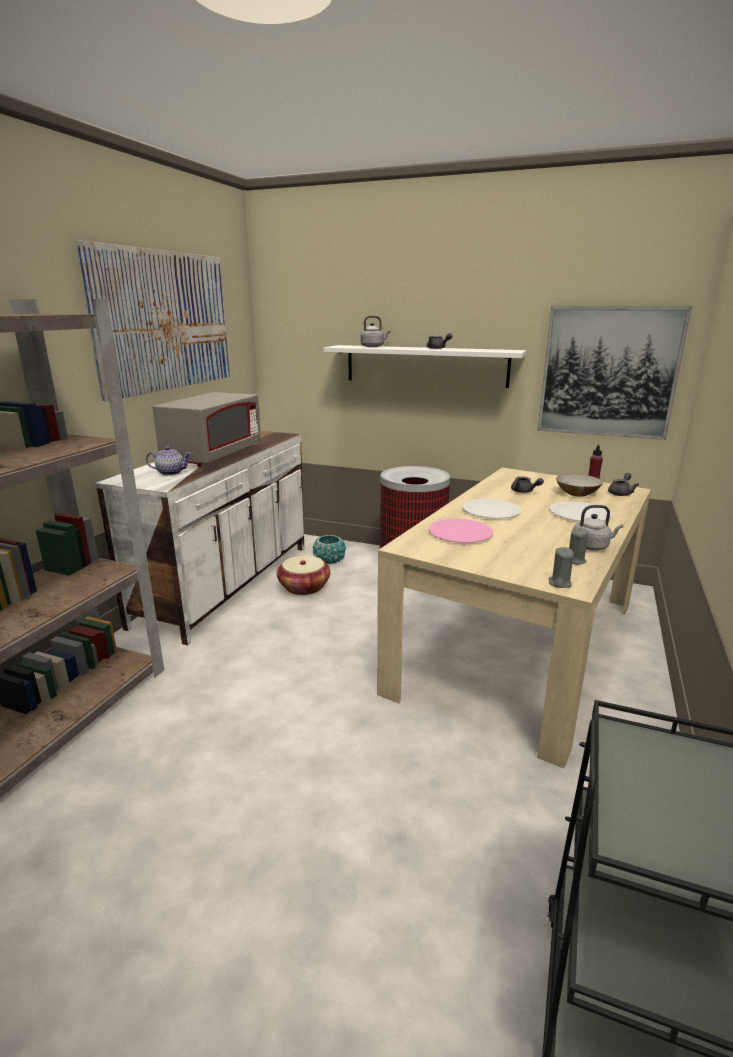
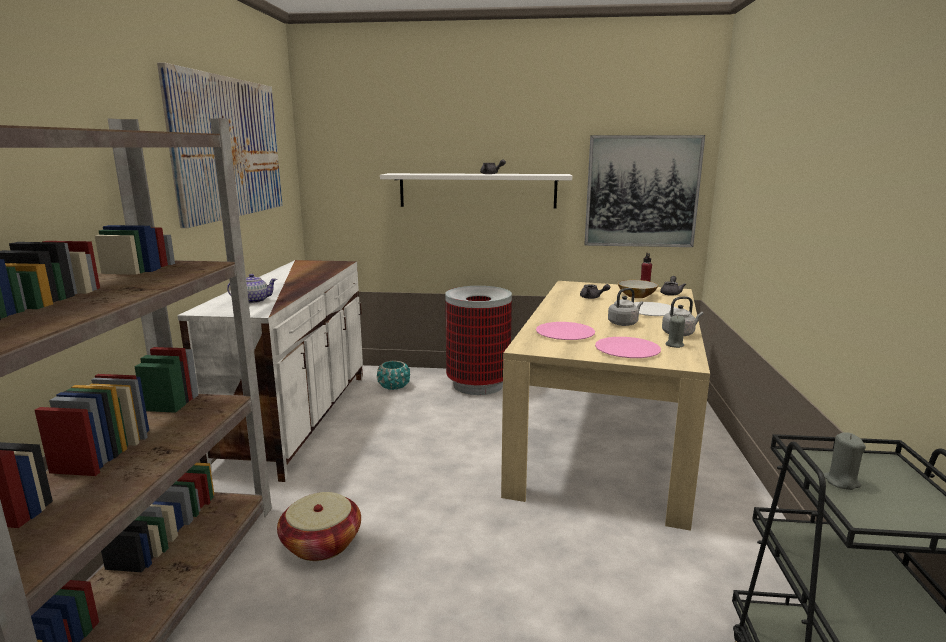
camera: 15 degrees left, 5 degrees down
grey microwave [152,392,261,467] -> none
basket [277,555,331,595] -> basket moved to [277,492,361,561]
grey kettle [360,316,391,347] -> grey kettle moved to [608,288,643,326]
white plate [463,499,521,519] -> none
grey candle [549,547,574,588] -> grey candle moved to [823,432,866,490]
none -> pink plate [595,337,661,358]

